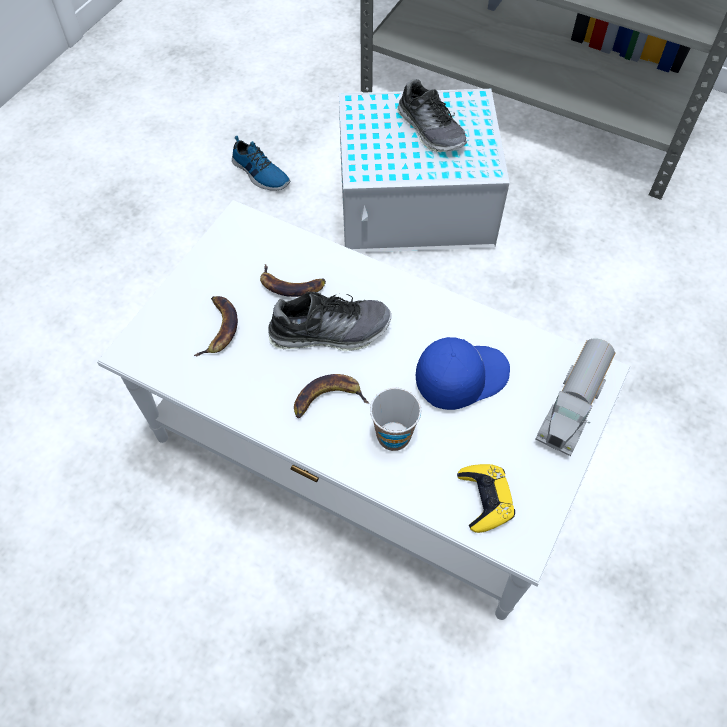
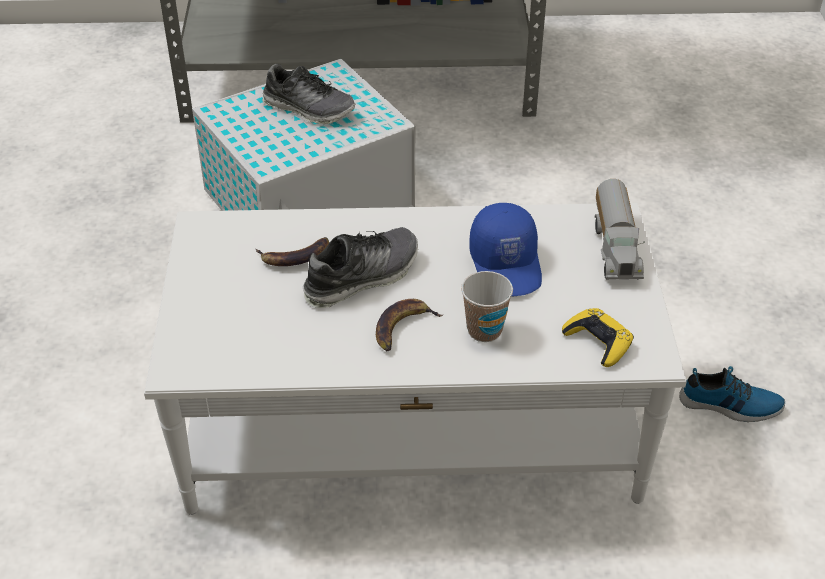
camera: 30 degrees left, 15 degrees down
banana [194,296,238,356] -> none
shoe [232,135,290,191] -> shoe moved to [679,366,785,422]
blue cap [416,337,510,410] -> blue cap turned 135 degrees clockwise [469,203,542,296]

